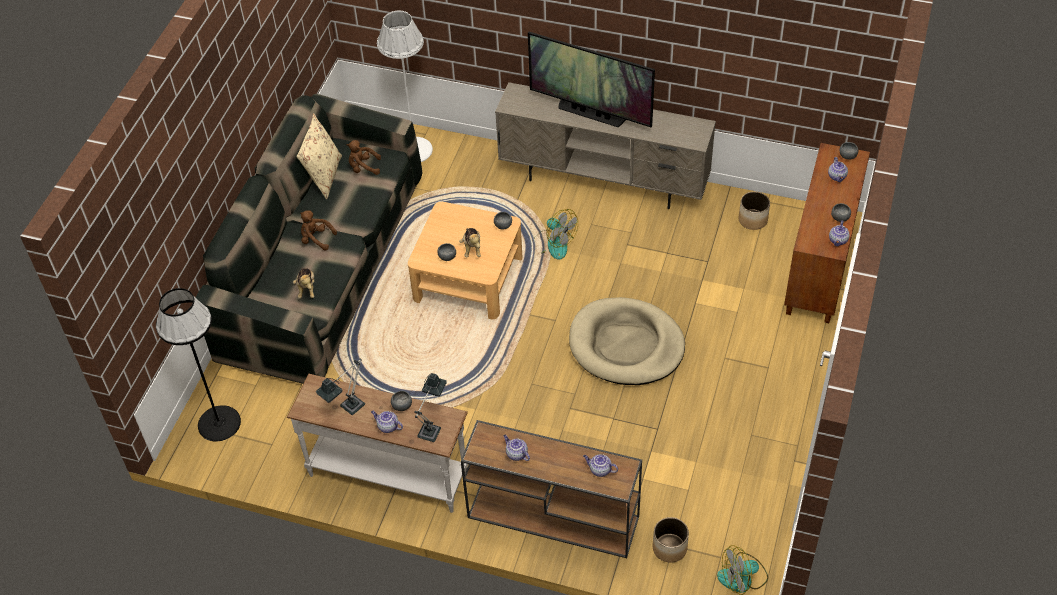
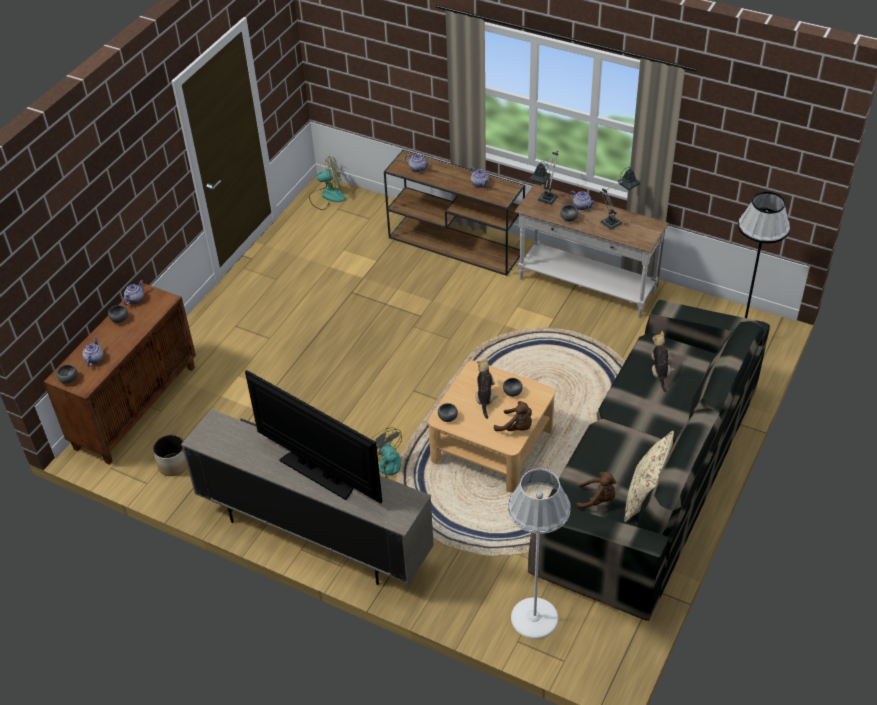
camera: 170 degrees left, 5 degrees down
brown plush toy [300,210,337,250] -> brown plush toy moved to [494,401,532,431]
beige dog bed [569,297,685,385] -> none
planter [652,517,689,563] -> none

